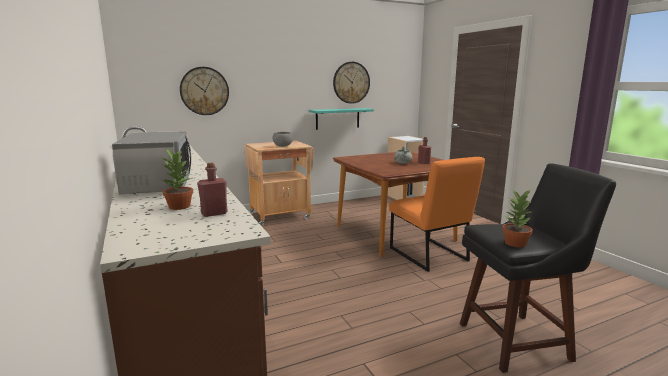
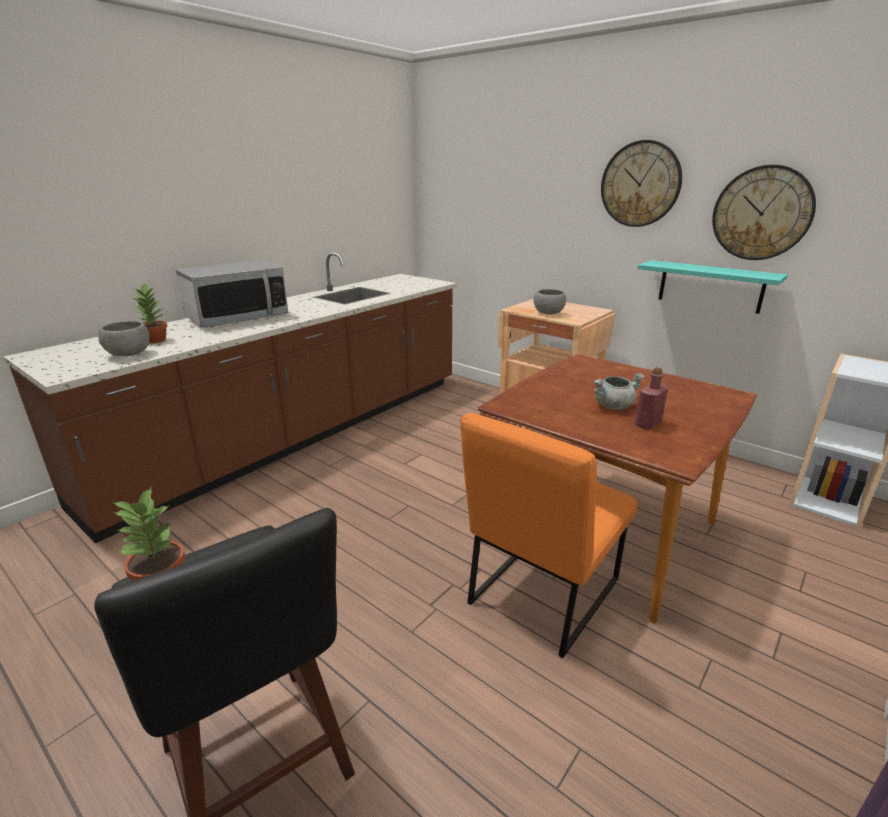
camera: 65 degrees right, 10 degrees up
wall clock [180,67,229,115] -> wall clock moved to [601,140,682,227]
red bottle [197,163,228,217] -> grey bowl [98,321,150,356]

